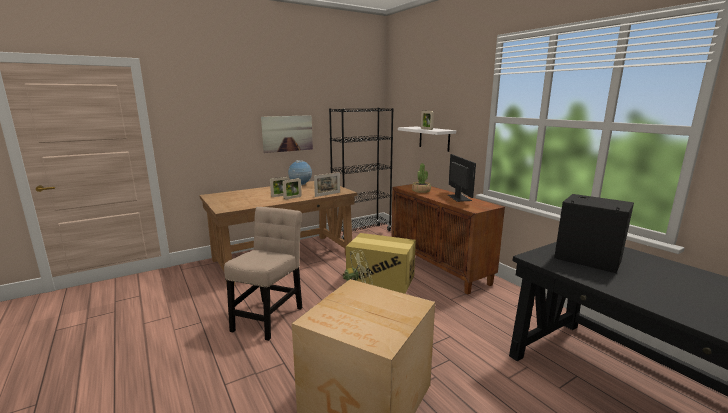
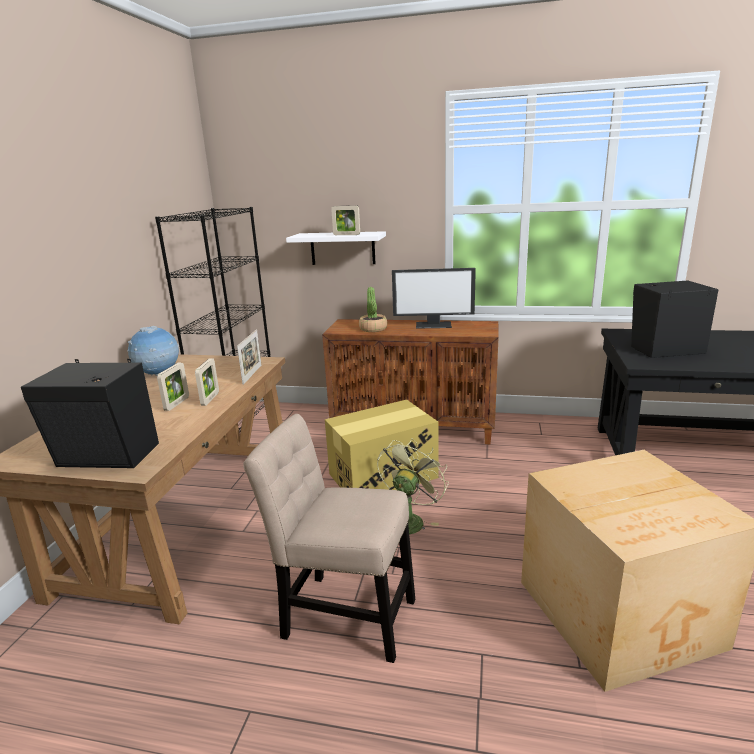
camera: 45 degrees left, 5 degrees up
beige chair [224,207,302,341] -> beige chair turned 45 degrees counterclockwise [243,414,415,663]
picture [261,115,313,153] -> none
monitor [448,154,476,202] -> monitor turned 150 degrees clockwise [392,268,476,329]
none -> black speaker [21,359,159,468]

